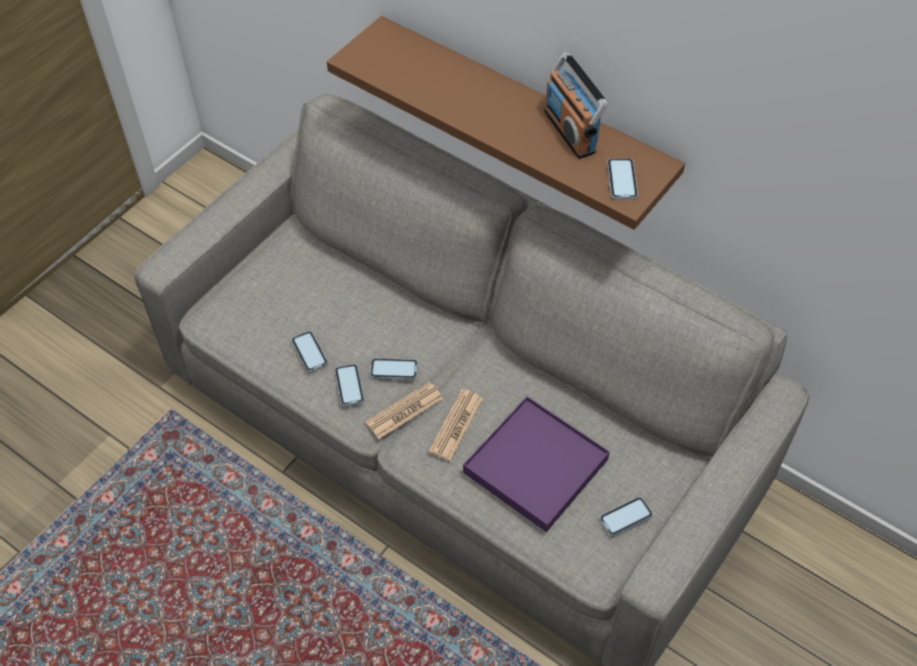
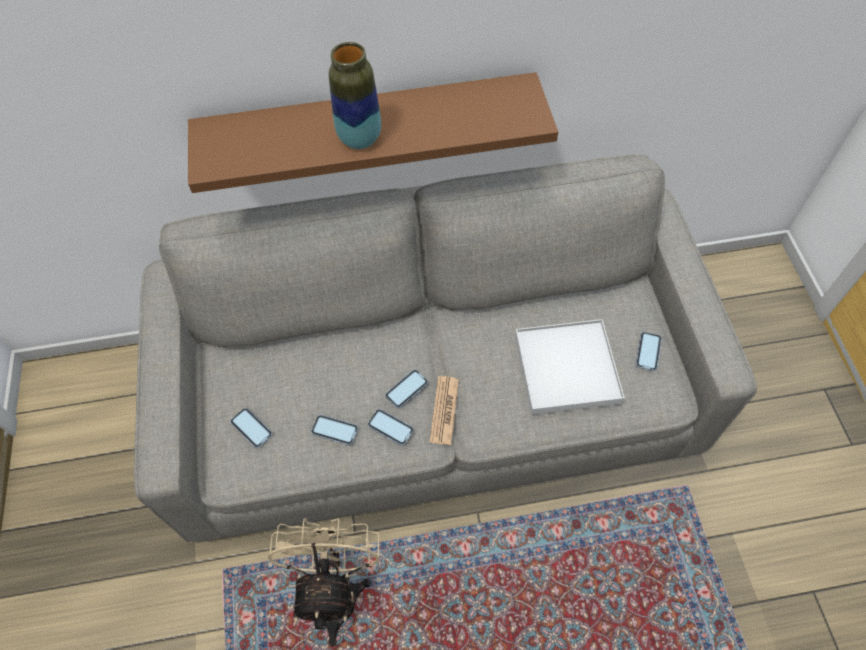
camera: 45 degrees left, 5 degrees up
newspaper [429,389,483,461] -> none
purple tray [463,396,610,532] -> white tray [515,319,625,415]
radio [544,52,608,159] -> none
phone [607,158,638,199] -> phone moved to [230,408,273,448]
none -> beige fan [268,518,379,647]
none -> vase [329,42,381,149]

